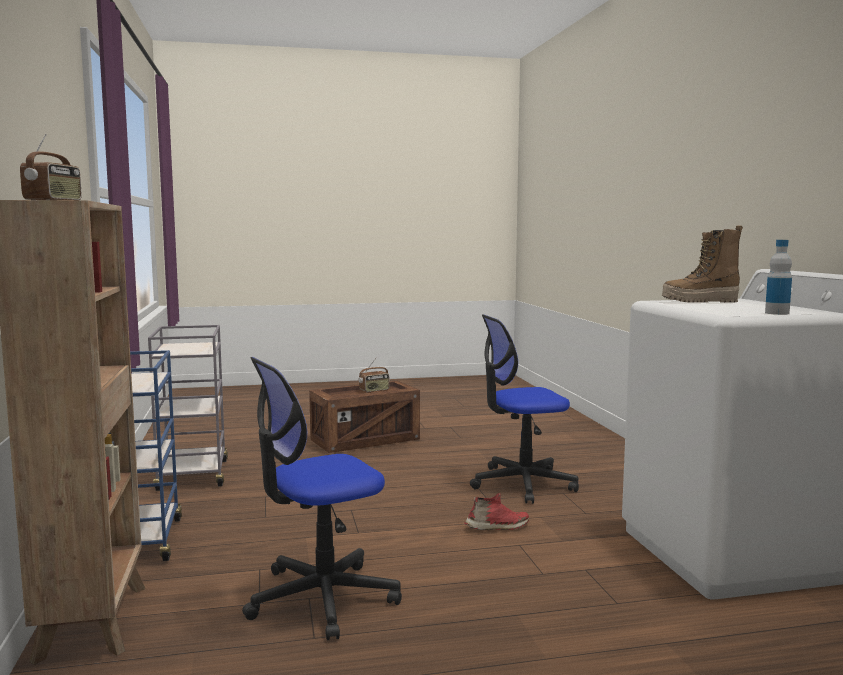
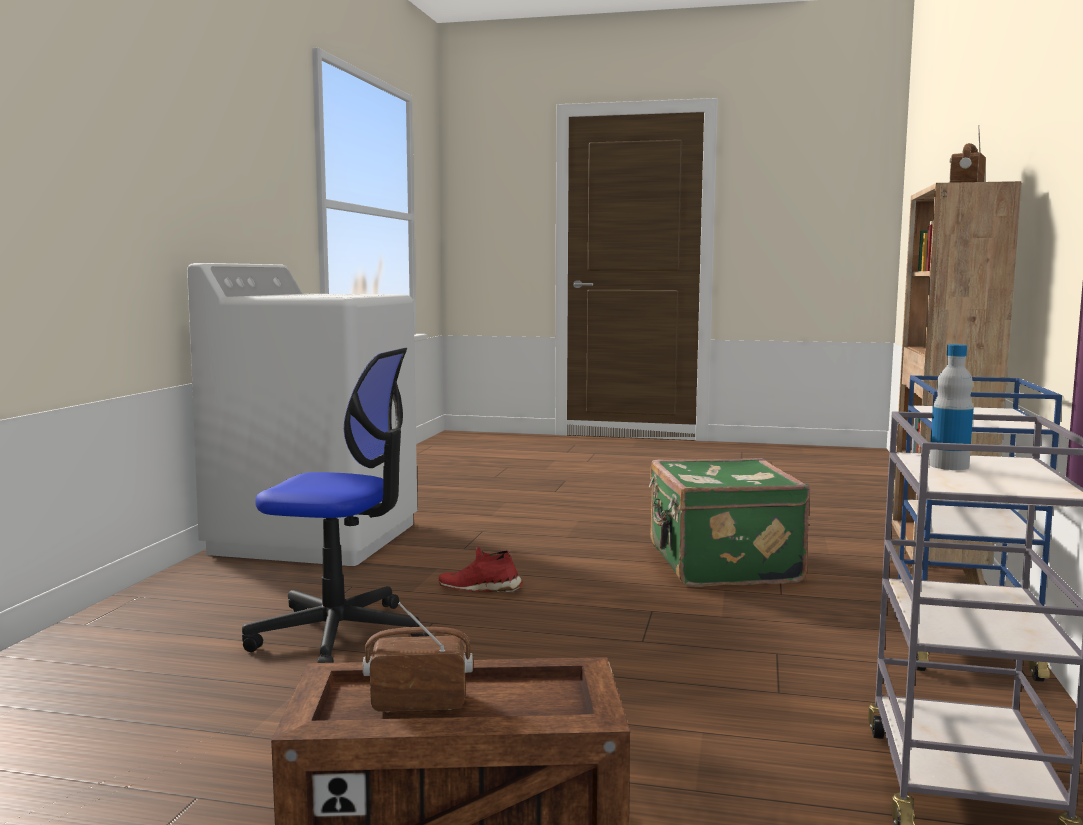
camera: 155 degrees left, 0 degrees up
office chair [242,357,402,640] -> green suitcase [649,458,810,587]
boot [662,225,743,303] -> none
bottle [765,240,792,315] -> bottle moved to [929,344,973,470]

